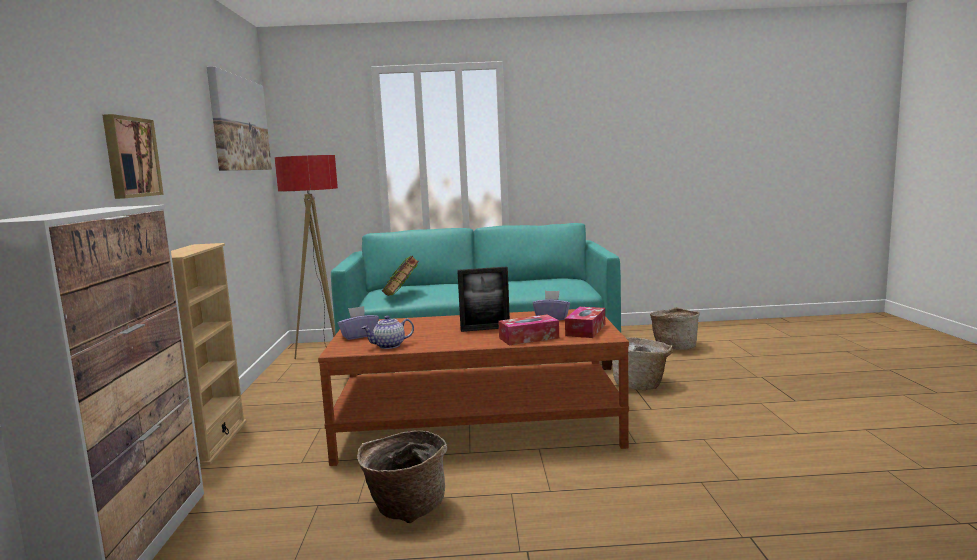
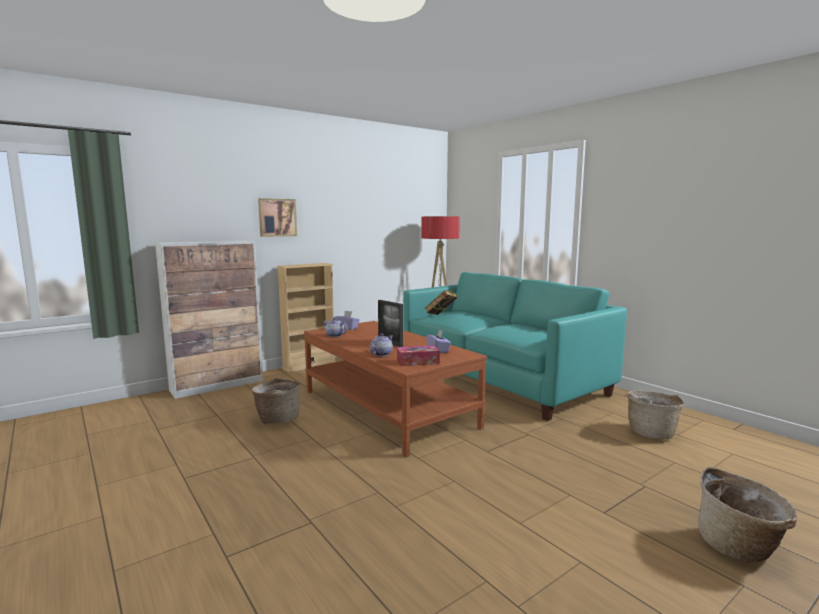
camera: 55 degrees right, 0 degrees up
picture [207,67,272,171] -> none
tissue box [498,315,559,345] -> teapot [370,333,393,356]
basket [613,337,673,390] -> basket moved to [698,467,798,563]

